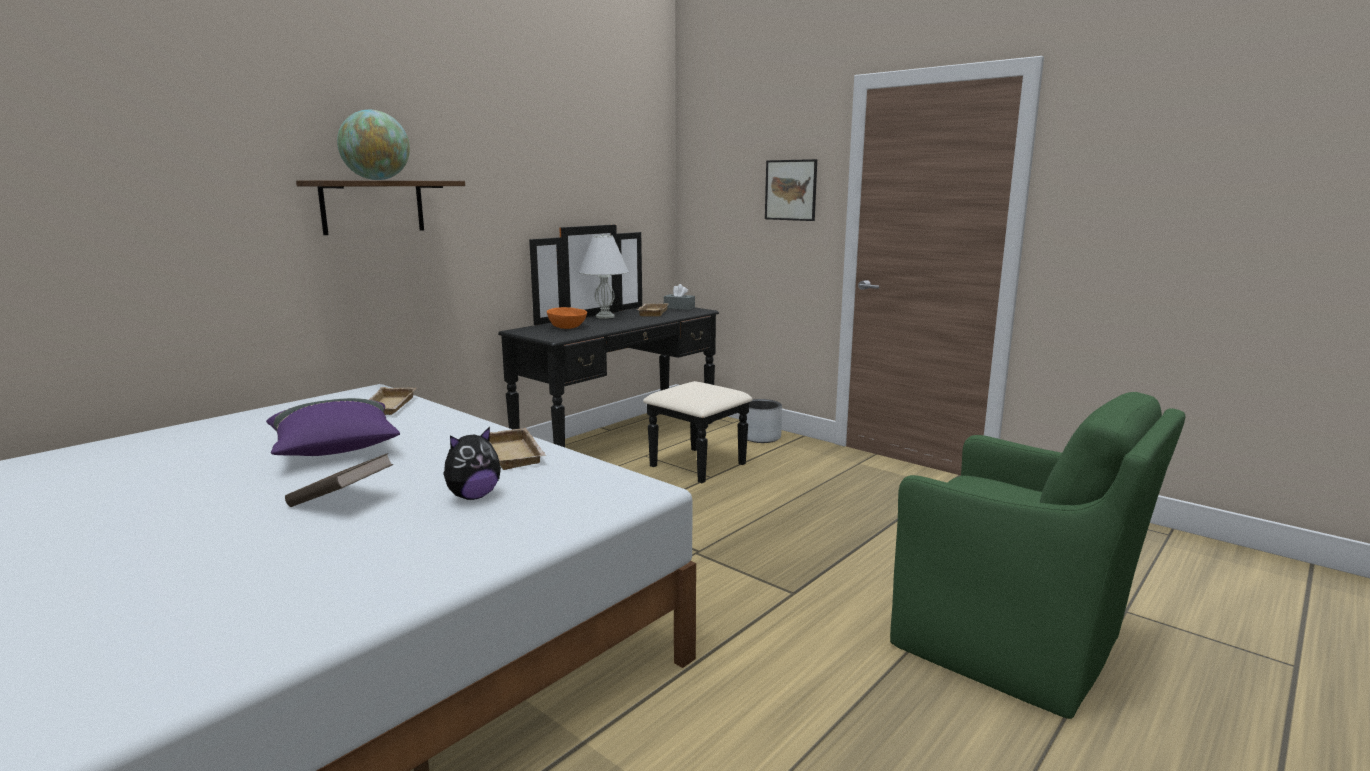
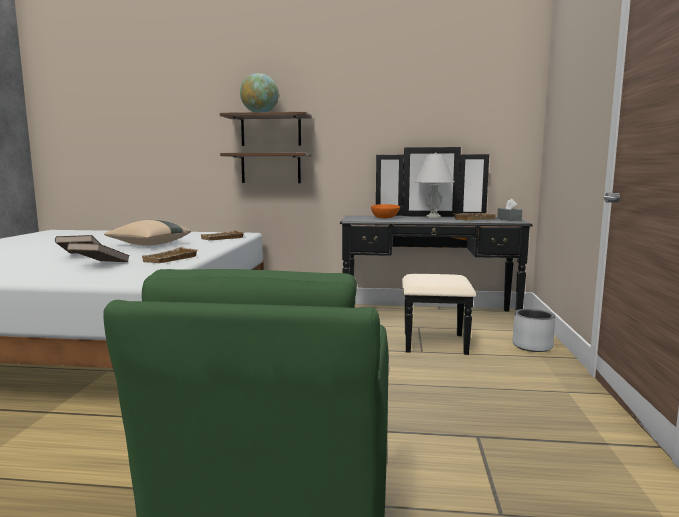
camera: 55 degrees right, 5 degrees down
purple pillow [266,398,400,456] -> beige pillow [104,220,191,245]
plush toy [443,427,501,500] -> brown book [67,243,130,262]
picture [765,159,817,221] -> none
none -> shelf [220,153,311,183]

